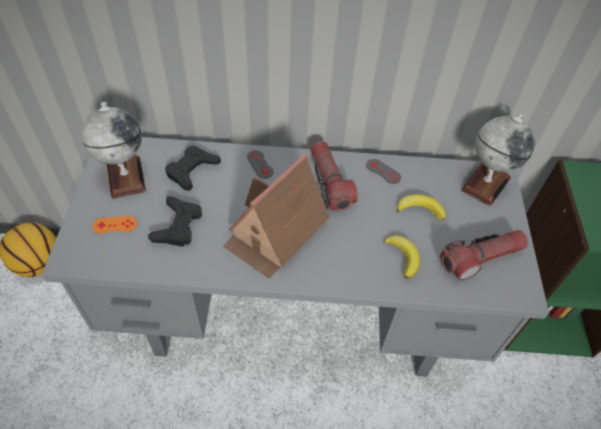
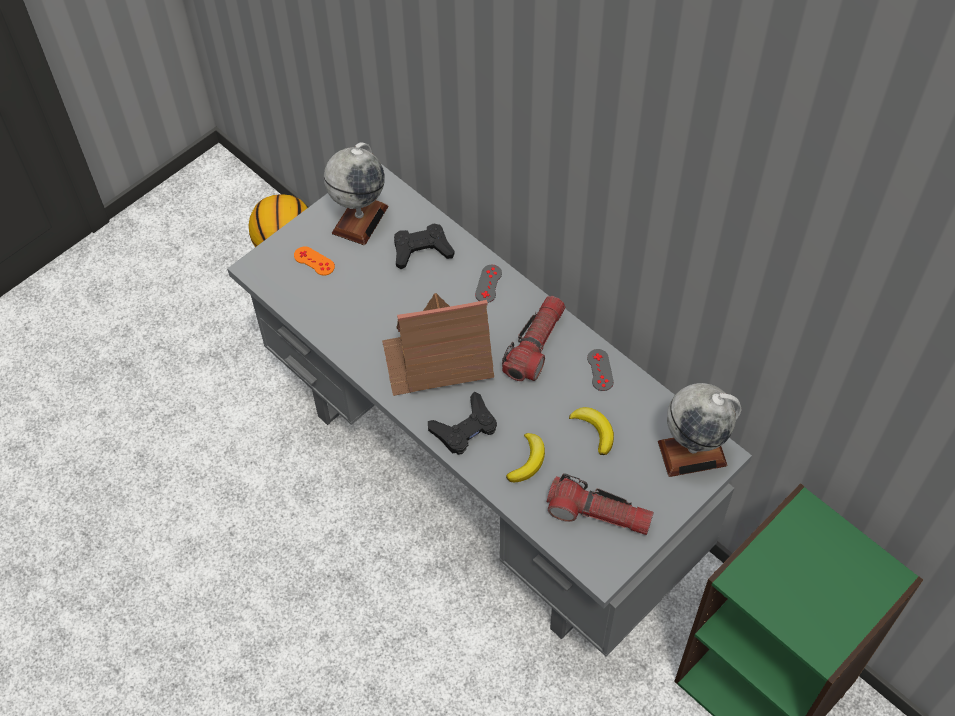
camera: 45 degrees right, 5 degrees up
black game controller [148,196,202,247] -> black game controller moved to [428,391,497,455]

